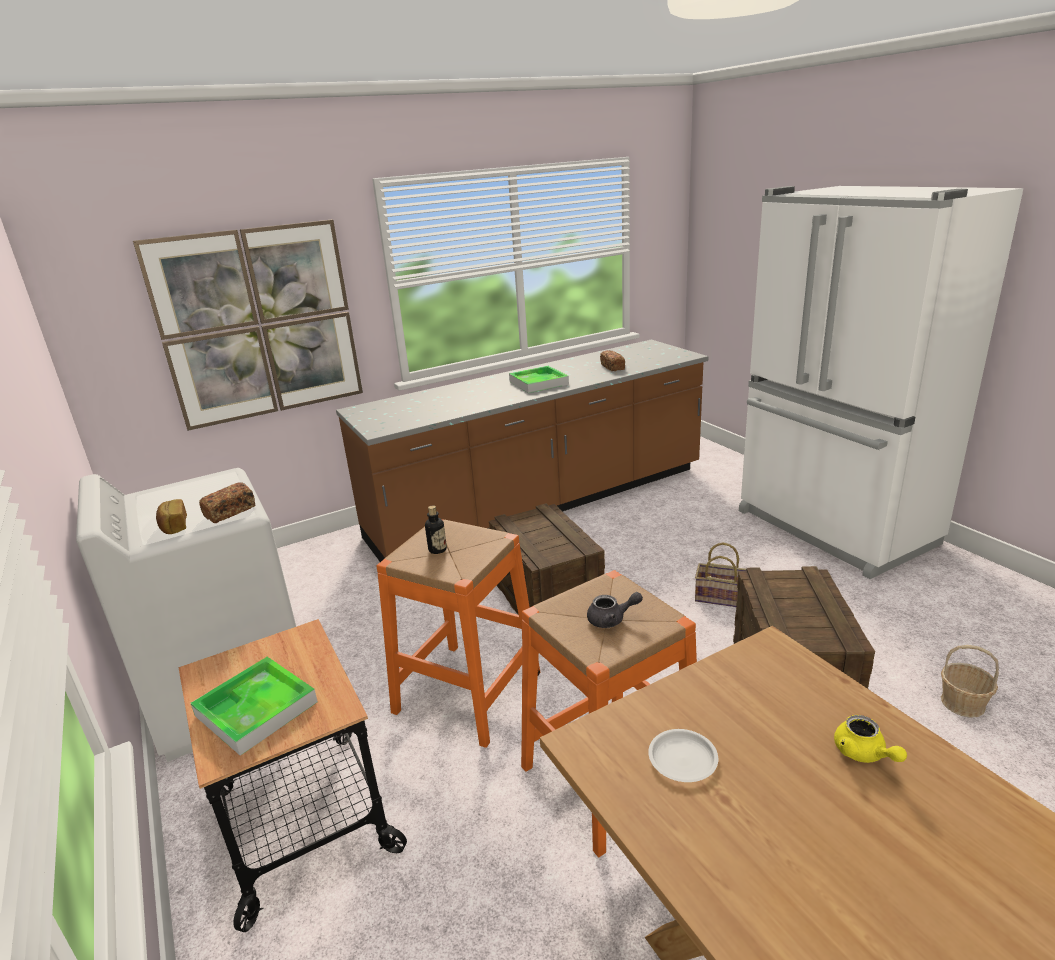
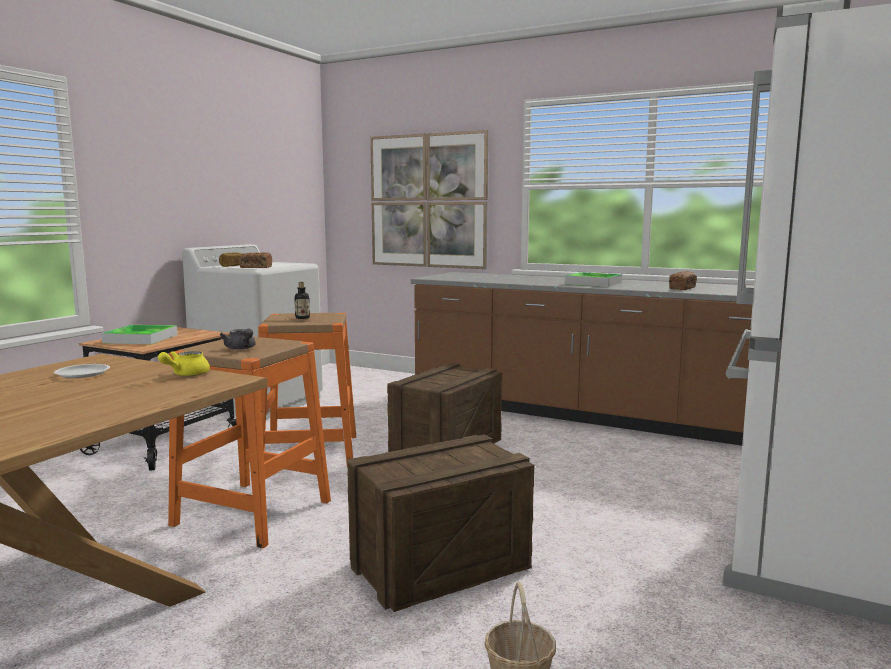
camera: 55 degrees right, 15 degrees down
basket [695,543,747,607] -> none
yellow teapot [834,715,907,763] -> yellow teapot moved to [158,351,210,376]

